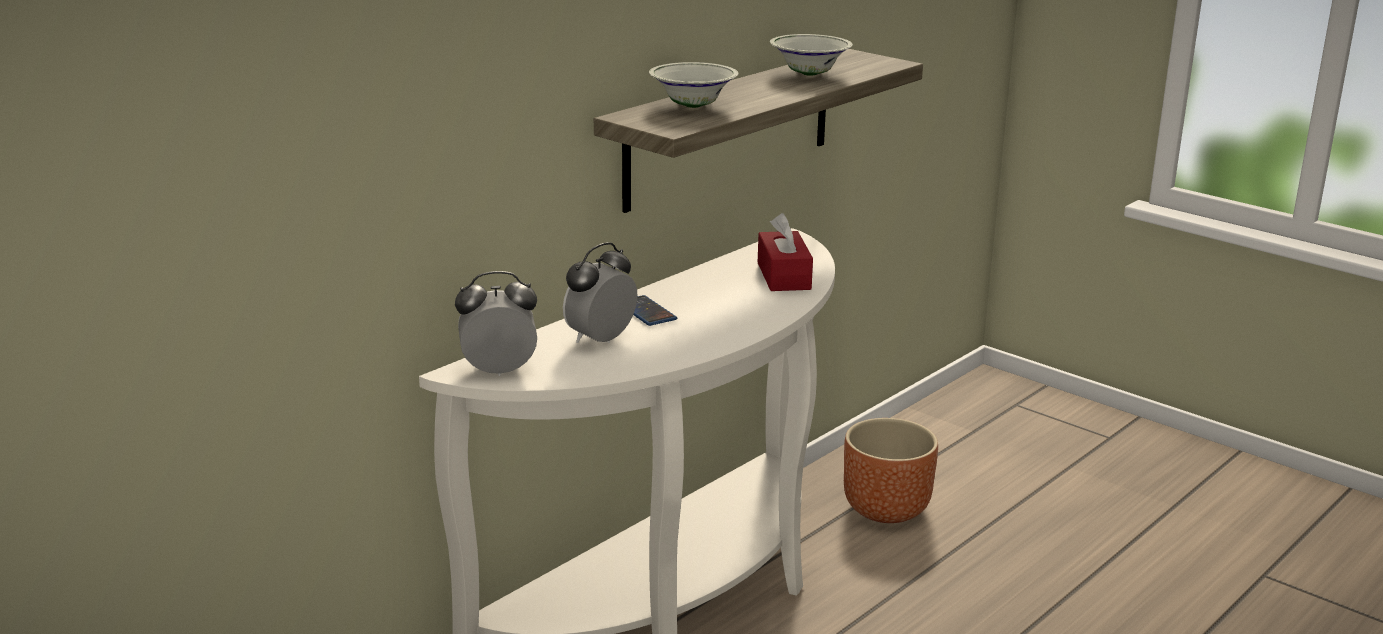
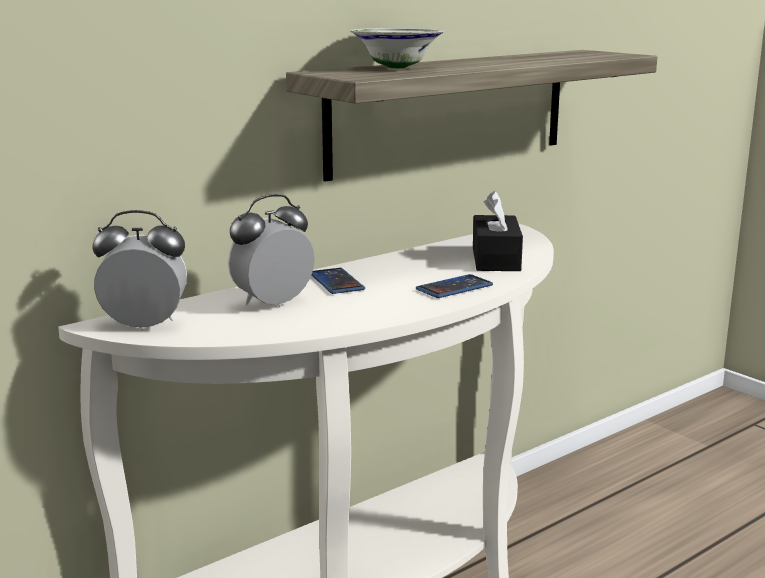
camera: 10 degrees right, 5 degrees down
red tissue box [758,213,813,291] -> black tissue box [473,191,523,271]
white bowl [770,34,853,76] -> none
brown planter [844,418,938,523] -> none
none -> phone [416,274,493,298]

